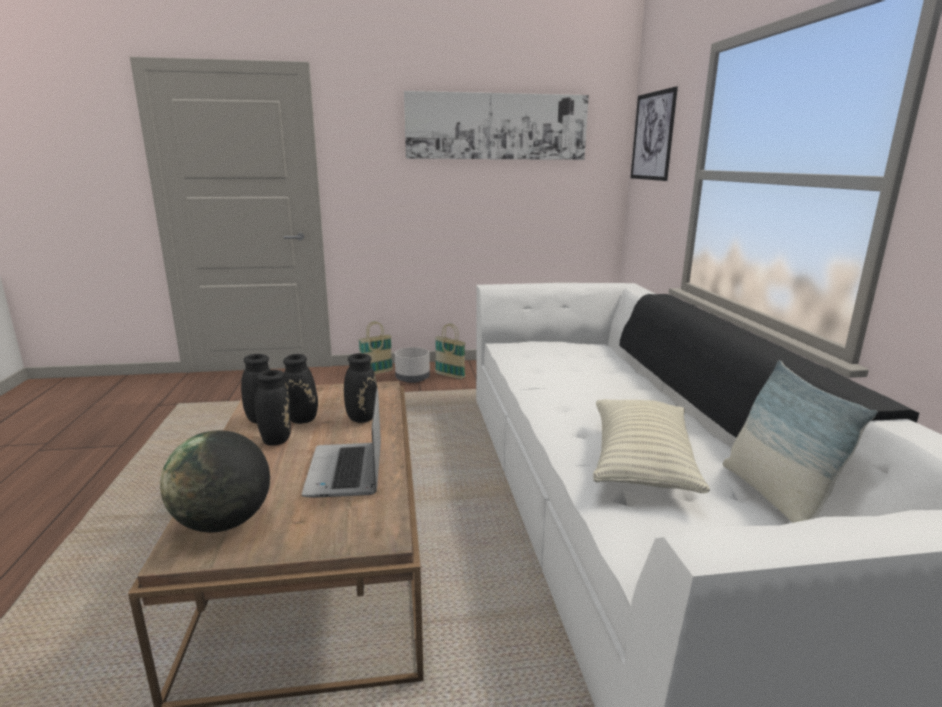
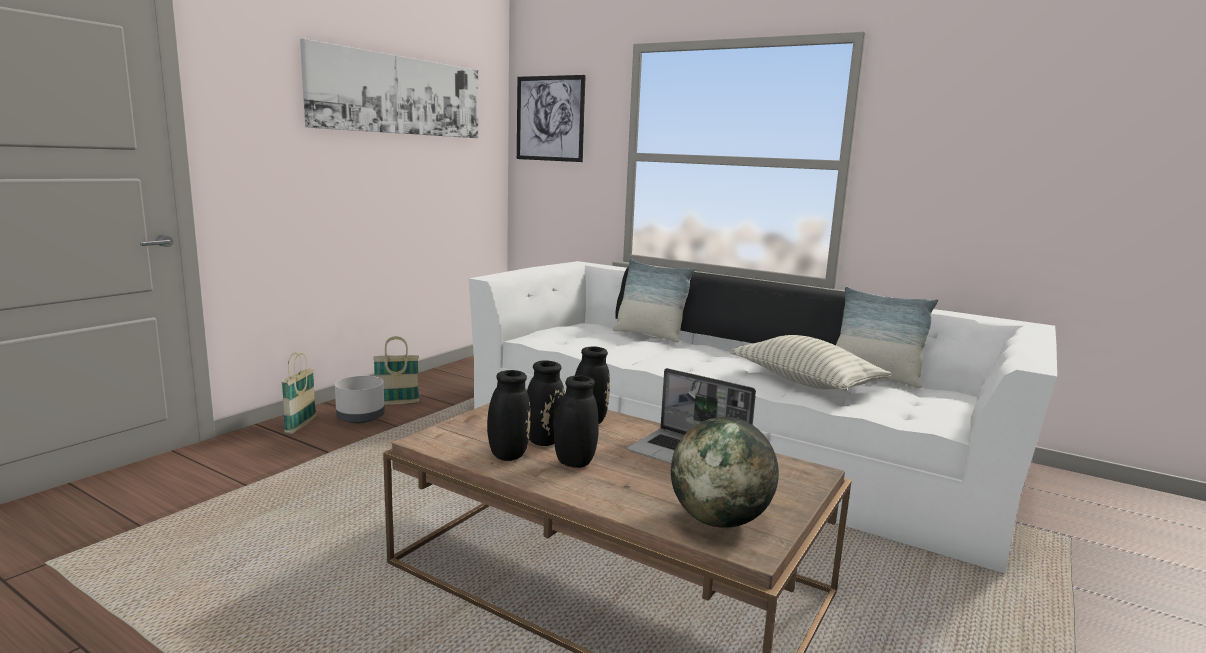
camera: 50 degrees left, 5 degrees down
none -> pillow [613,259,695,342]

